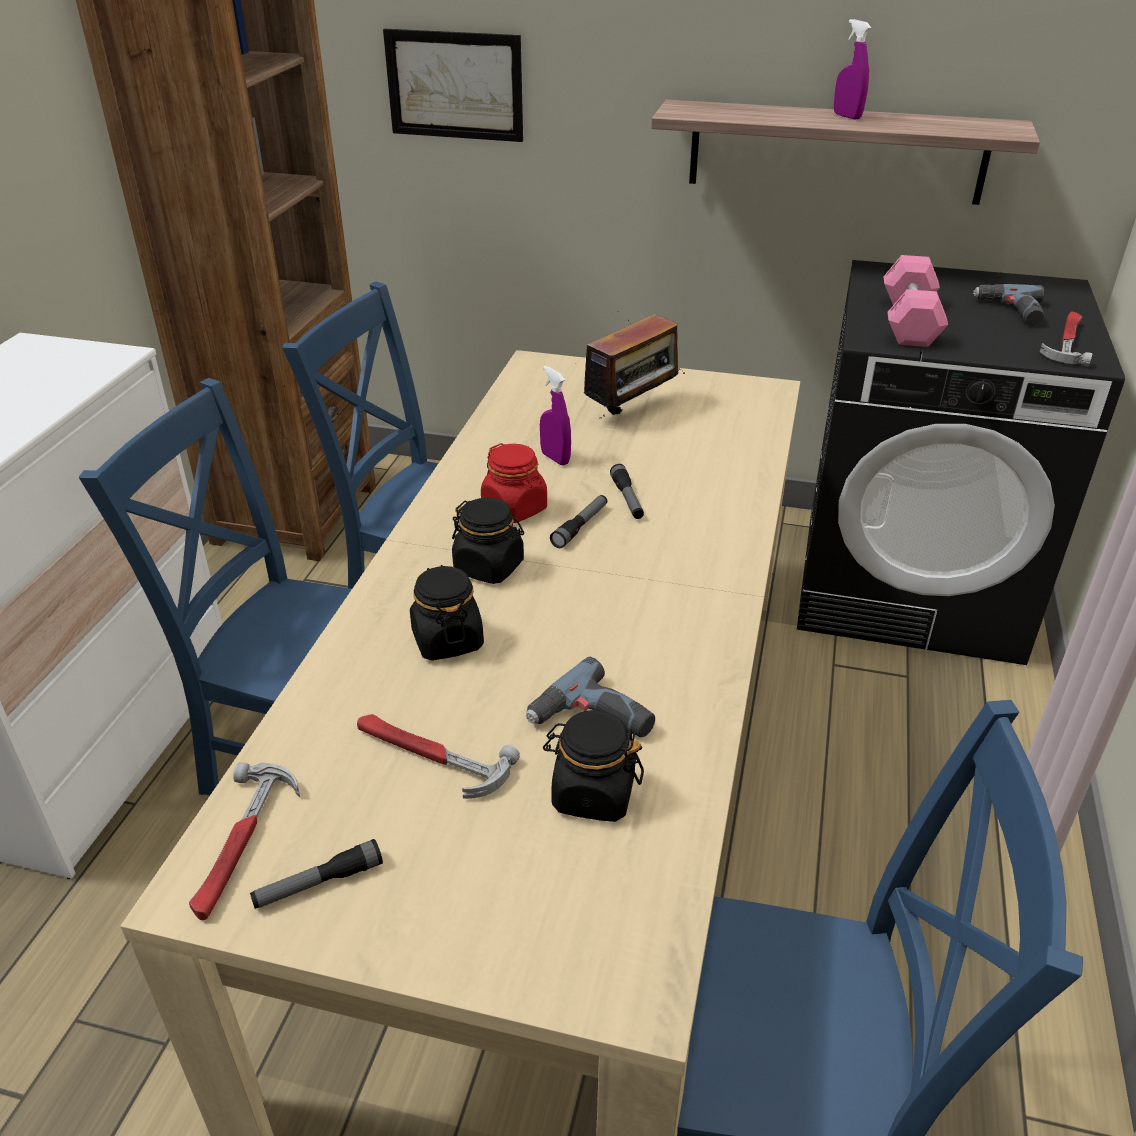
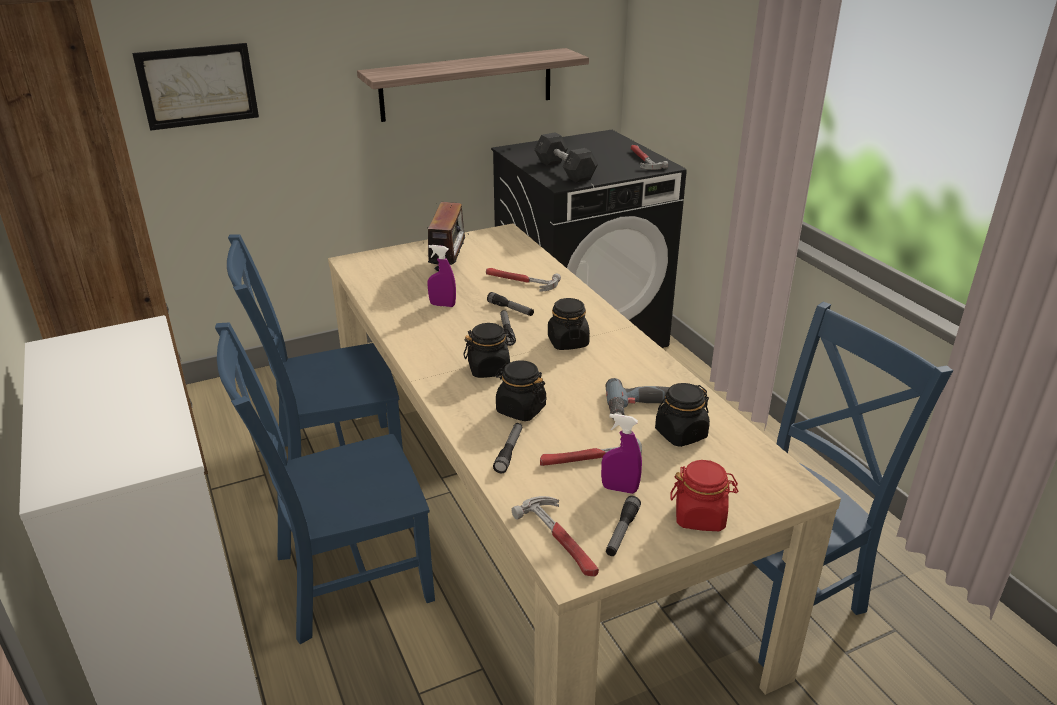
camera: 40 degrees left, 5 degrees down
red jar [481,443,547,523] -> red jar moved to [671,460,738,531]
purple spray bottle [834,19,871,119] -> purple spray bottle moved to [601,414,642,494]
pink dumbbell [883,255,948,347] -> grey dumbbell [534,132,598,183]
power drill [973,284,1044,326] -> none
none -> hammer [486,268,561,292]
none -> flashlight [493,423,522,473]
none -> black jar [548,298,590,350]

